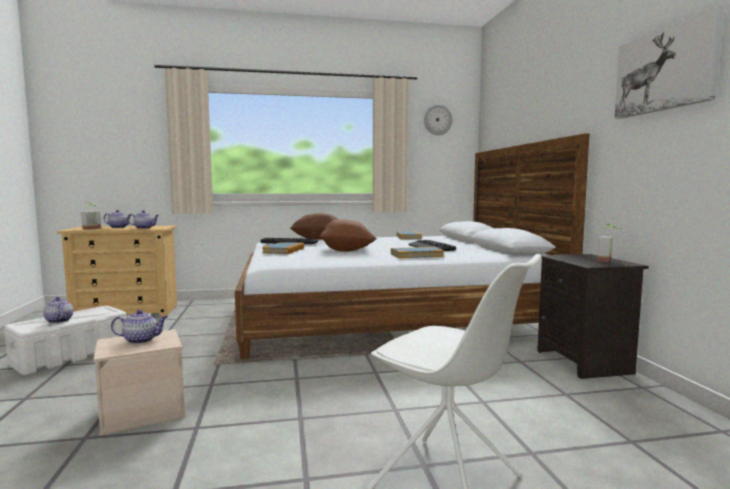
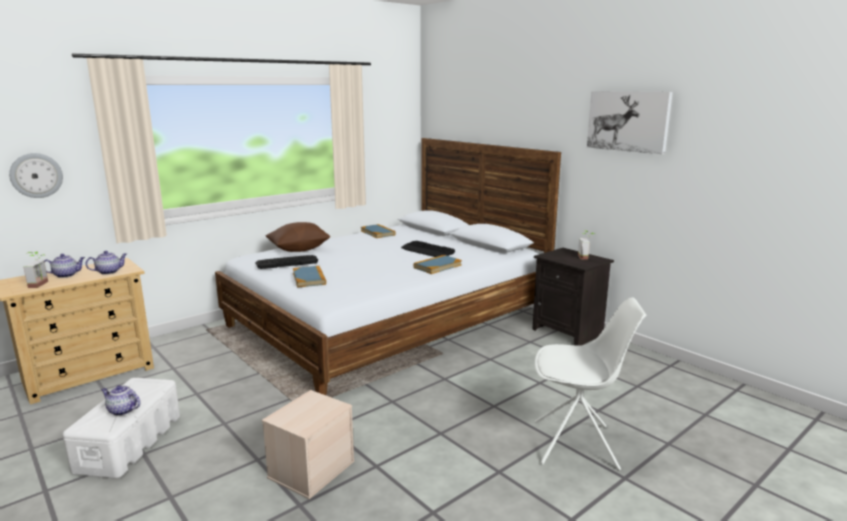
camera: 30 degrees left, 10 degrees up
teapot [111,310,168,344] -> none
brown pillow [320,220,377,252] -> none
wall clock [424,105,452,135] -> wall clock moved to [9,153,63,198]

